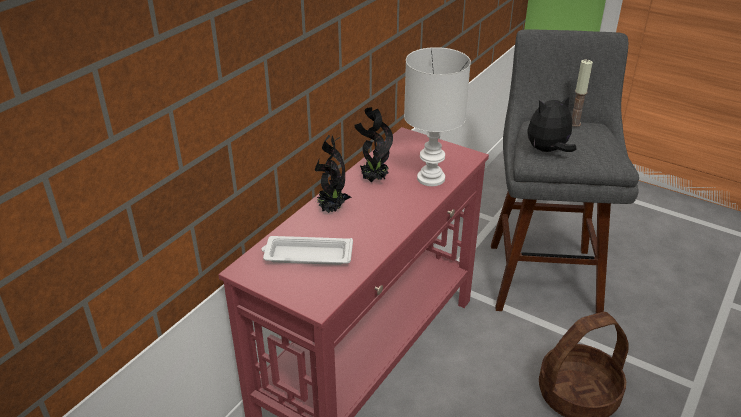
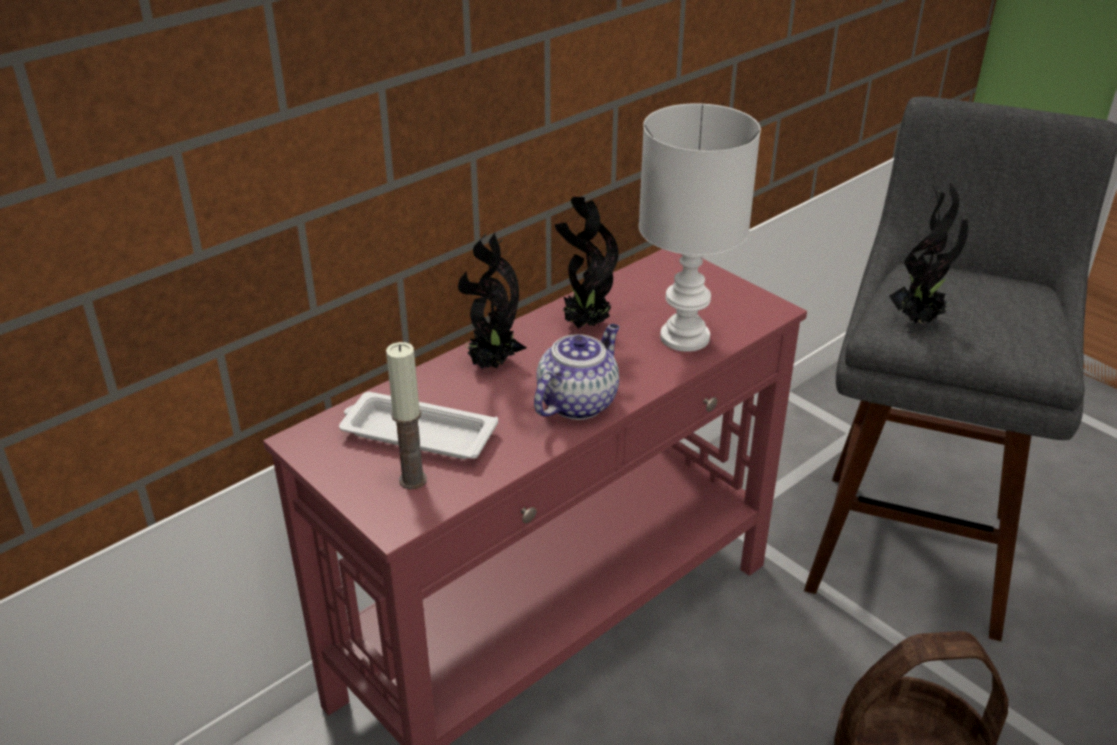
camera: 15 degrees right, 0 degrees up
plush toy [527,95,577,152] -> potted plant [889,183,968,323]
candle [572,59,593,127] -> candle moved to [386,342,427,490]
none -> teapot [534,324,619,420]

